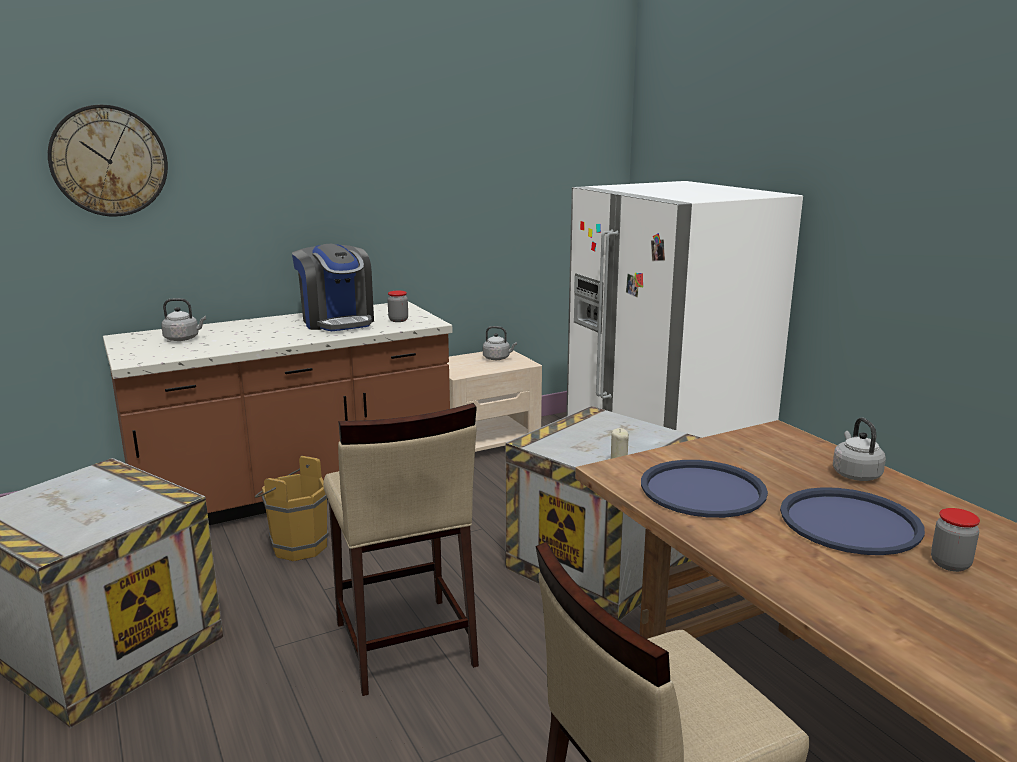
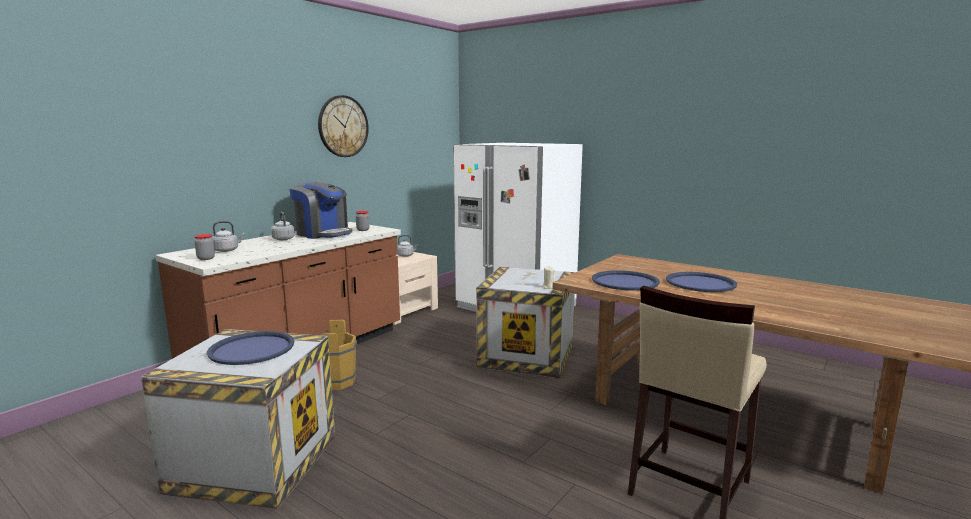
camera: 25 degrees left, 5 degrees down
wall clock [48,105,168,217] -> wall clock moved to [318,95,369,157]
beige stool [323,403,479,696] -> none
grey kettle [833,418,886,481] -> grey kettle moved to [271,212,295,240]
jar [931,508,980,572] -> jar moved to [195,234,215,260]
none -> blue tray [207,331,294,365]

